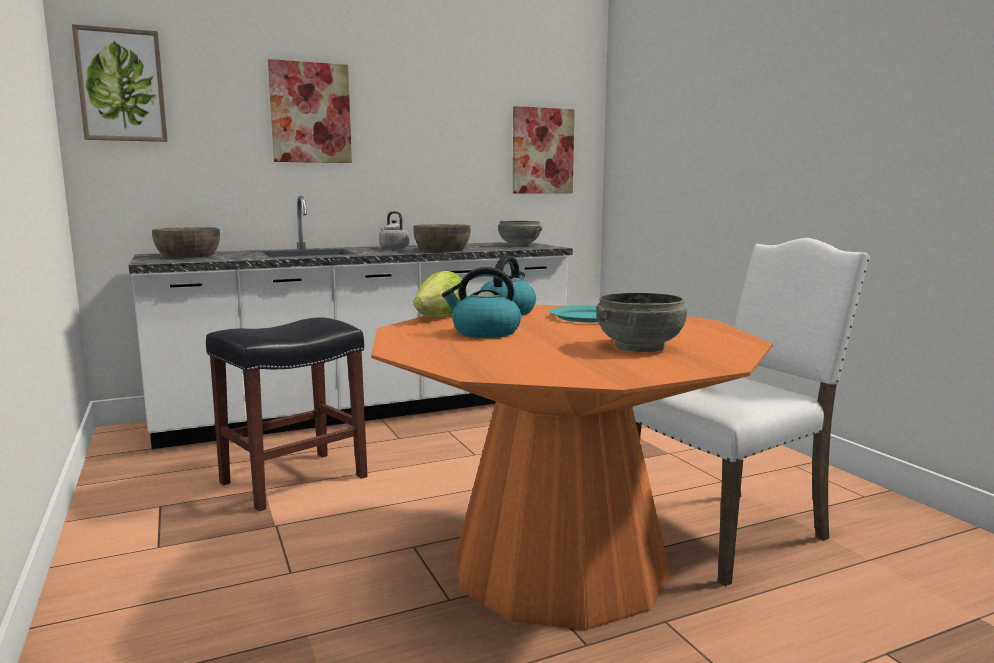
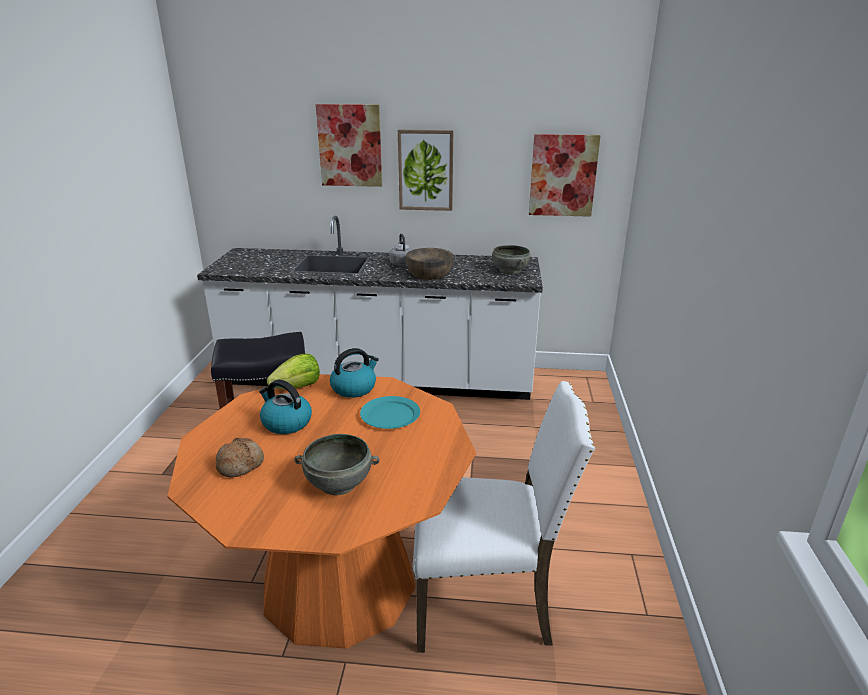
camera: 30 degrees right, 15 degrees up
picture [72,24,168,142] -> picture moved to [398,130,453,211]
brown bowl [152,227,220,258] -> none
none -> bread [216,438,264,478]

